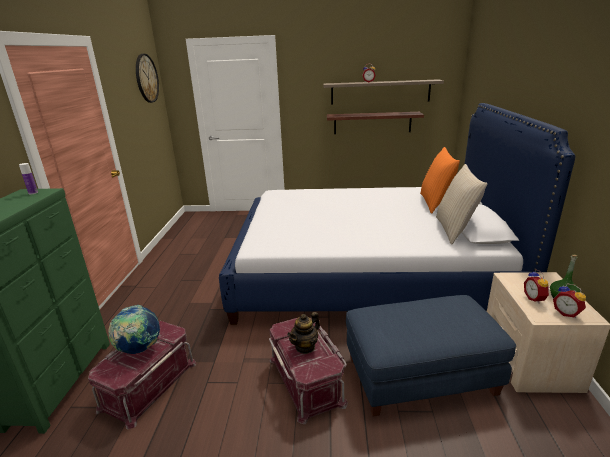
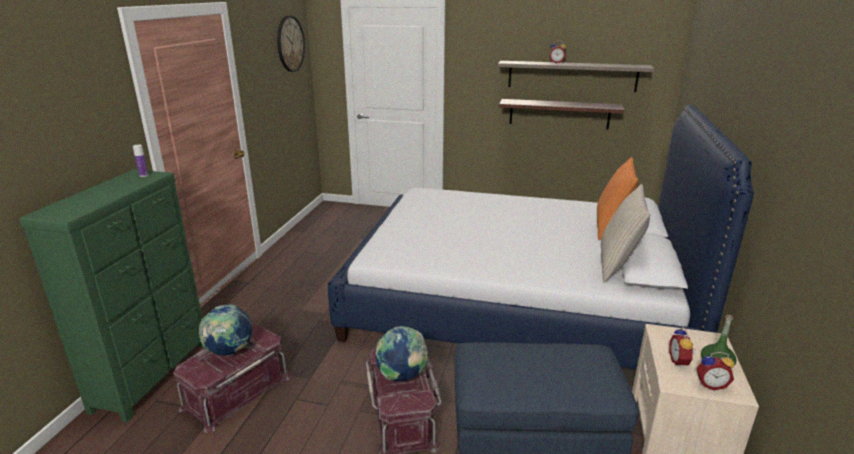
camera: 10 degrees right, 0 degrees up
teapot [287,312,320,354] -> globe [375,326,427,382]
alarm clock [553,283,586,319] -> alarm clock turned 60 degrees counterclockwise [696,352,734,391]

